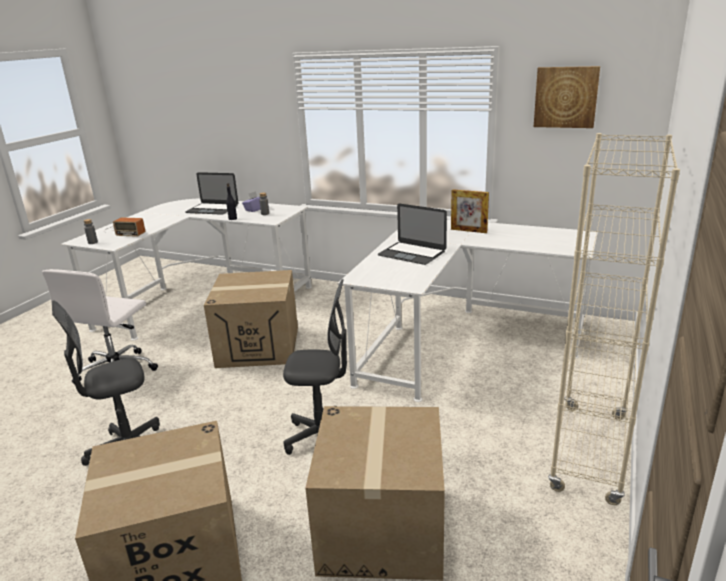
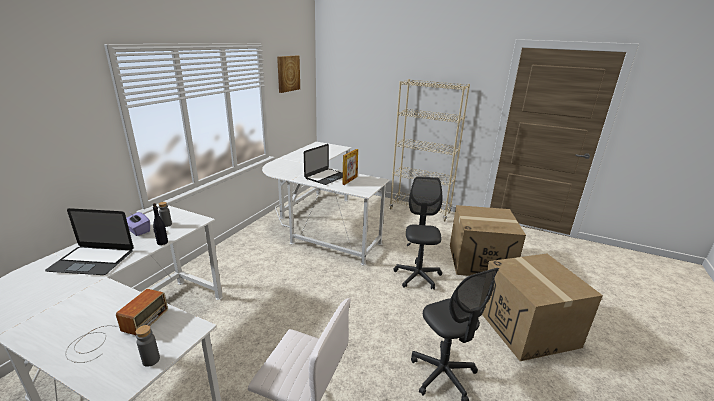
camera: 90 degrees left, 0 degrees up
laptop [185,172,238,215] -> laptop turned 75 degrees clockwise [45,208,133,275]
cardboard box [204,270,298,368] -> none
picture frame [451,189,489,233] -> picture frame moved to [342,149,358,185]

